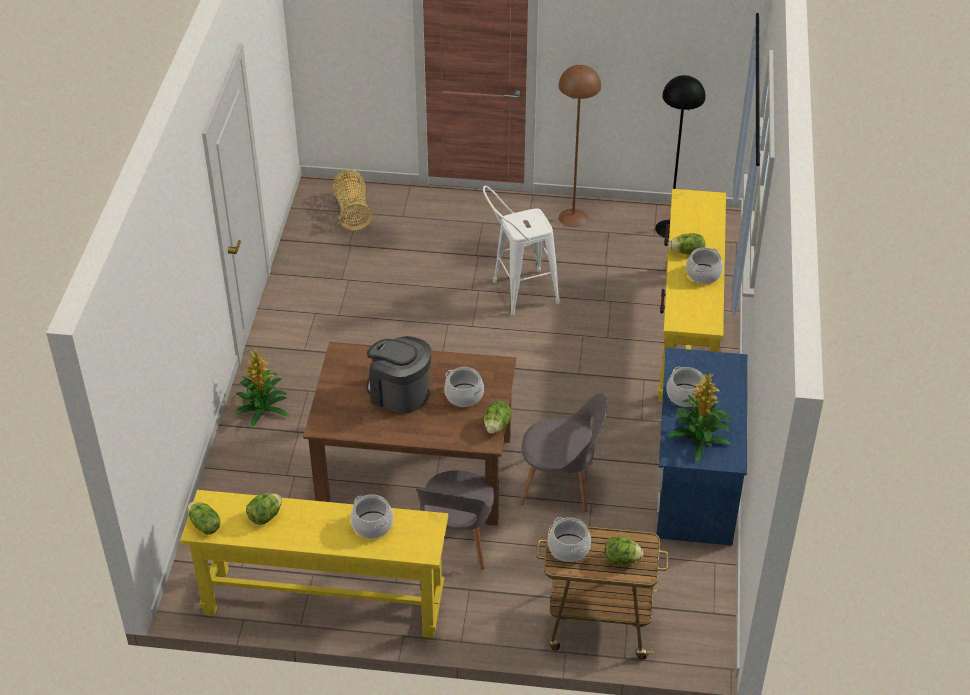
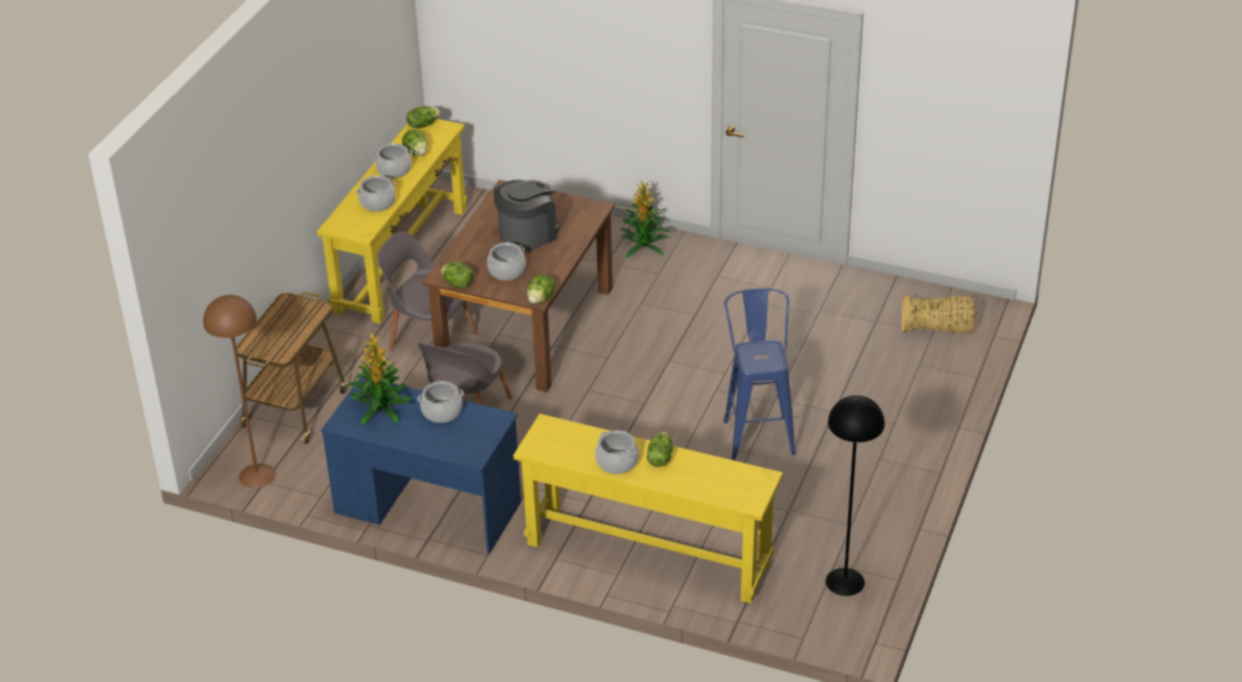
camera: 105 degrees right, 5 degrees down
white stool [483,186,560,315] -> blue stool [723,288,796,460]
cooking pot [548,517,591,562] -> cooking pot moved to [373,143,413,178]
brown floor lamp [559,65,601,227] -> brown floor lamp moved to [203,295,276,488]
lettuce [605,537,643,565] -> lettuce moved to [526,274,555,304]

